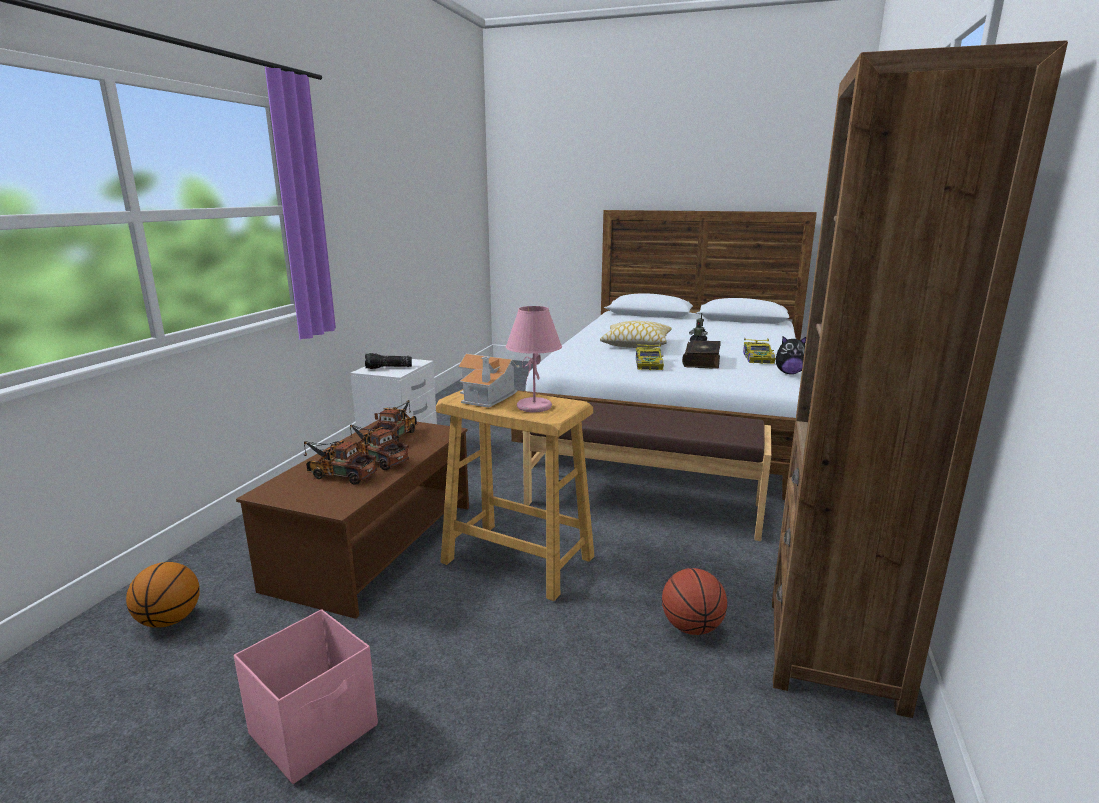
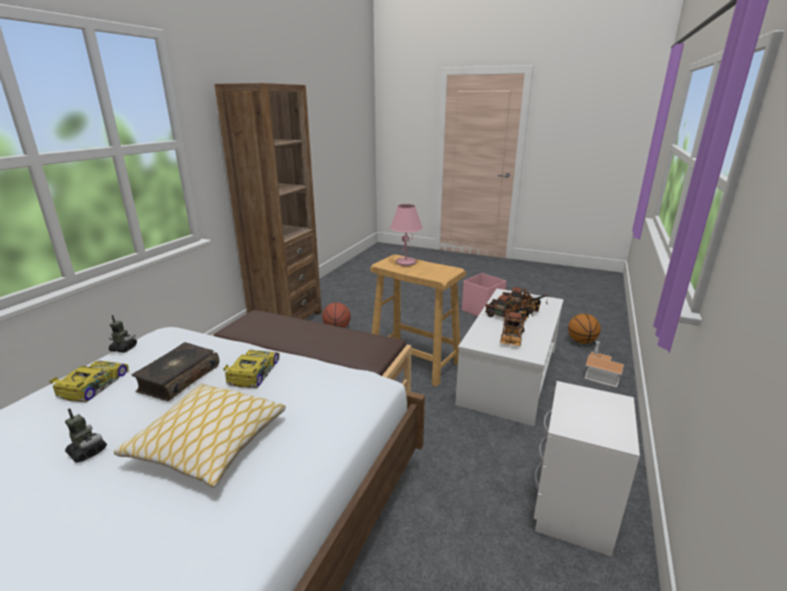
camera: 175 degrees left, 5 degrees up
brown coffee table [236,421,469,619] -> white coffee table [455,289,564,426]
flashlight [365,353,412,369] -> none
toy house [458,354,520,408] -> toy house moved to [585,341,624,388]
plush toy [776,336,806,374] -> toy robot [108,315,137,353]

